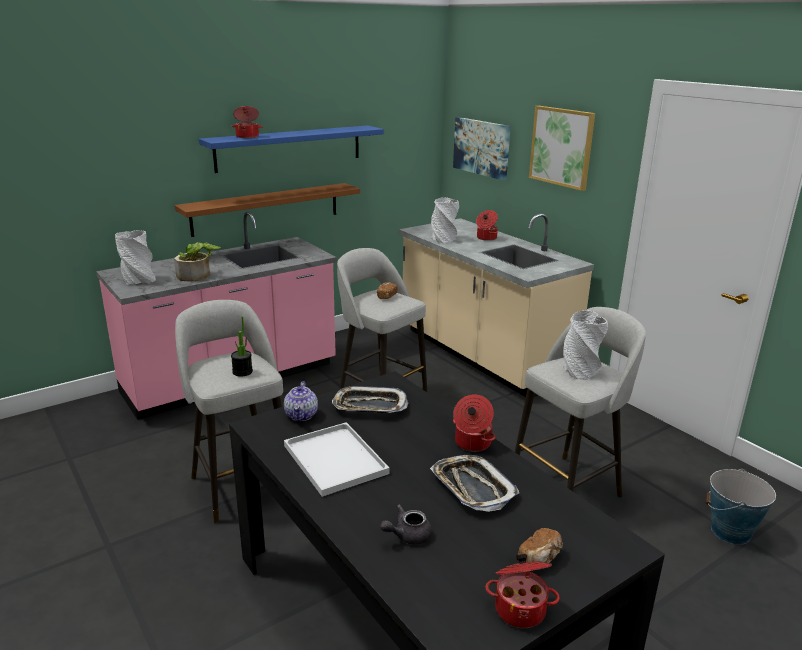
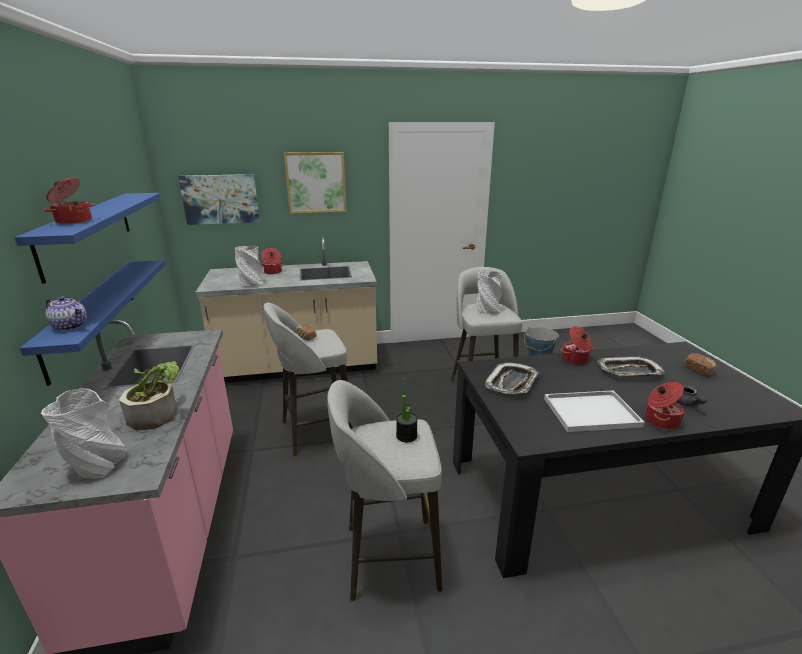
camera: 65 degrees left, 0 degrees up
brown shelf [175,183,360,237] -> blue shelf [20,260,165,386]
teapot [284,381,318,421] -> teapot moved to [46,296,87,331]
cooking pot [485,554,560,628] -> cooking pot moved to [645,382,685,429]

